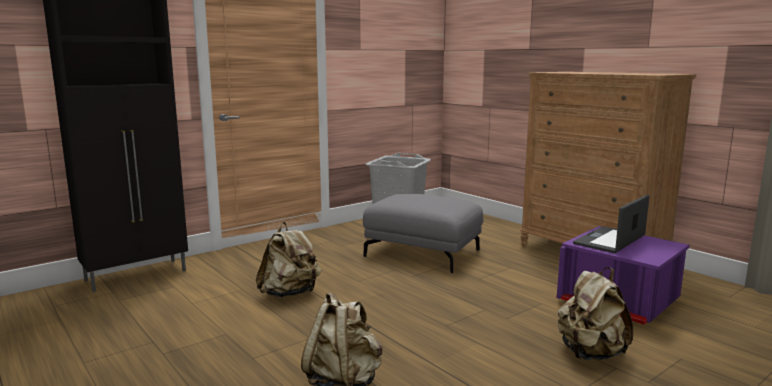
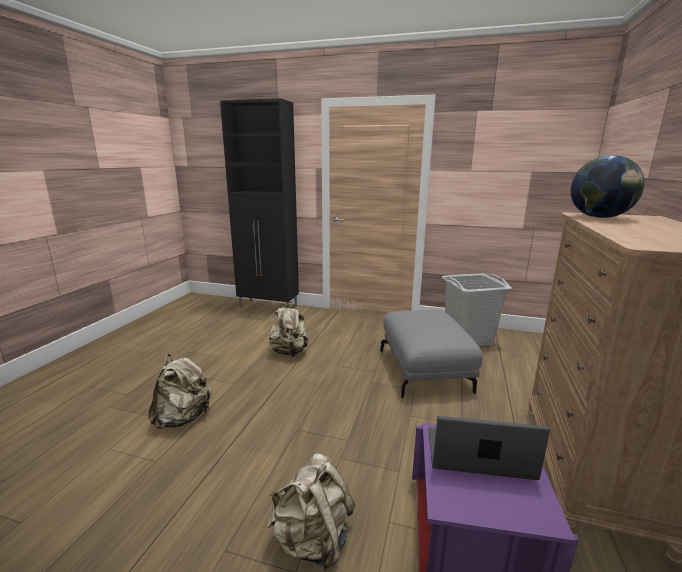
camera: 55 degrees right, 5 degrees up
none -> globe [571,155,645,218]

